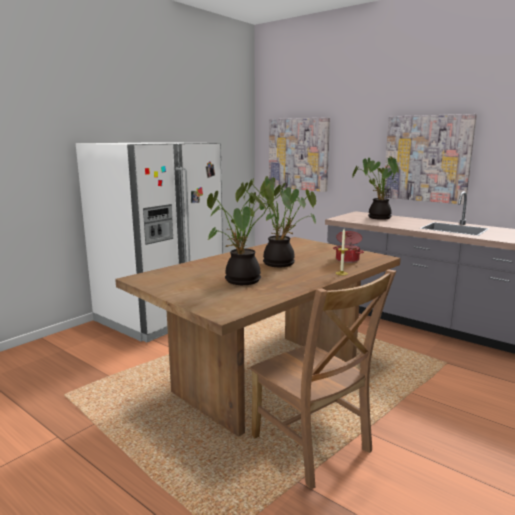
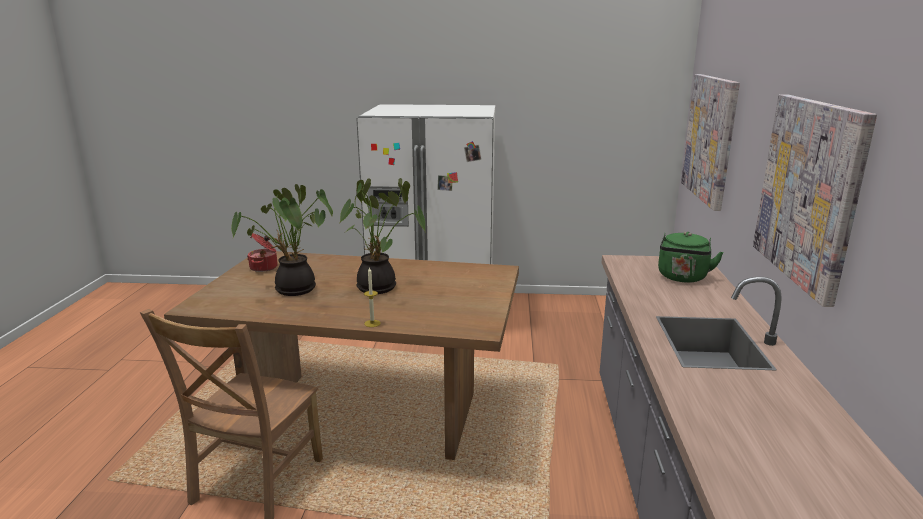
camera: 55 degrees right, 5 degrees up
cooking pot [333,231,364,263] -> cooking pot moved to [247,233,278,272]
potted plant [352,156,399,220] -> green kettle [658,232,724,283]

